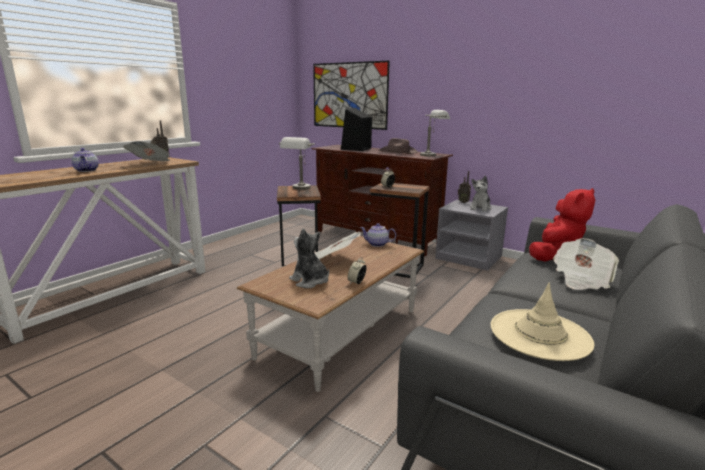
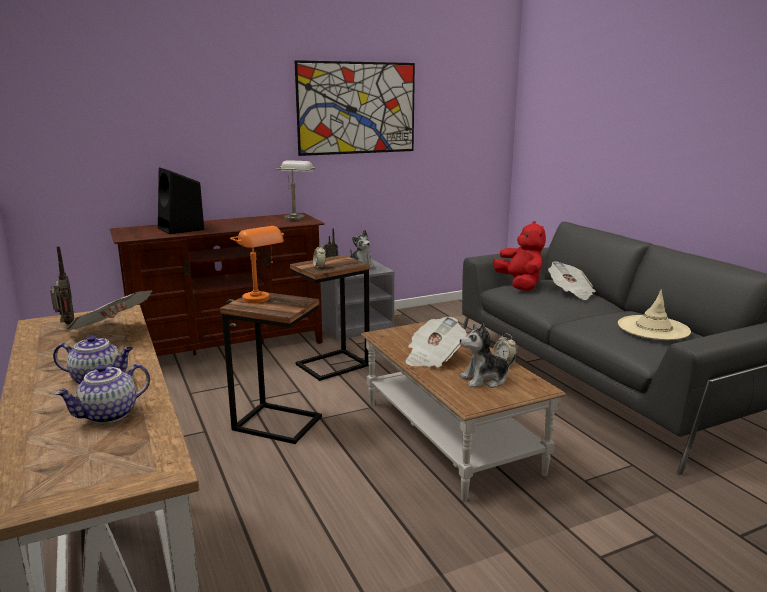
camera: 60 degrees left, 0 degrees up
grey table lamp [279,137,315,190] -> orange table lamp [230,226,284,303]
picture [313,61,390,130] -> picture moved to [294,60,415,156]
teapot [360,223,396,247] -> teapot moved to [54,364,150,424]
brown hat [379,138,418,154] -> none

